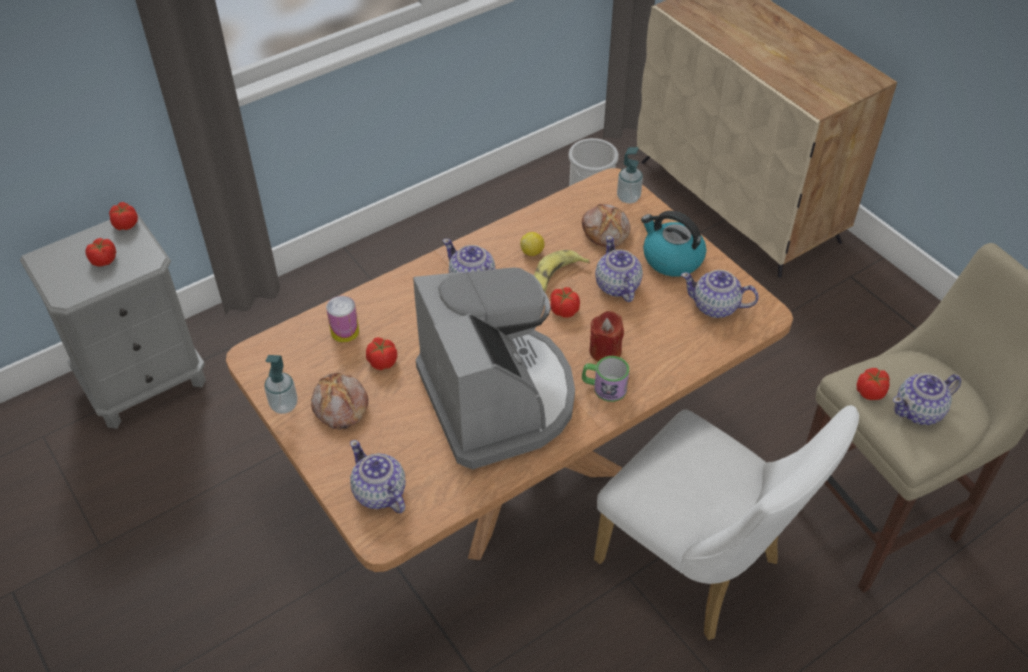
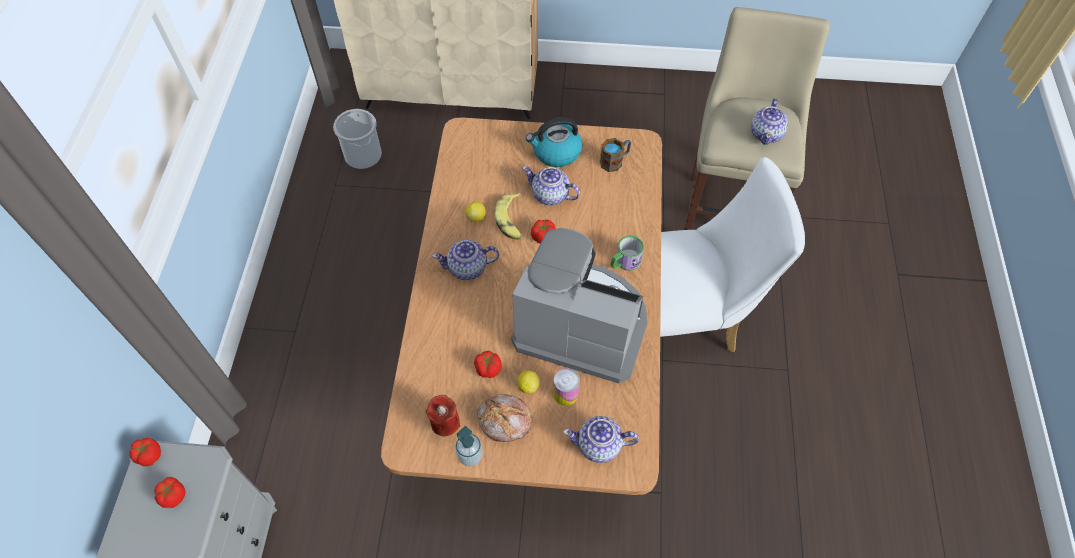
camera: 50 degrees left, 10 degrees up
can [326,296,359,343] -> can moved to [553,368,580,406]
bread [582,204,631,247] -> none
red candle [589,311,624,361] -> red candle moved to [426,395,460,436]
soap dispenser [617,147,643,204] -> none
teapot [681,270,759,318] -> mug [600,138,631,172]
tomato [857,368,890,400] -> none
none -> lemon [517,370,540,394]

